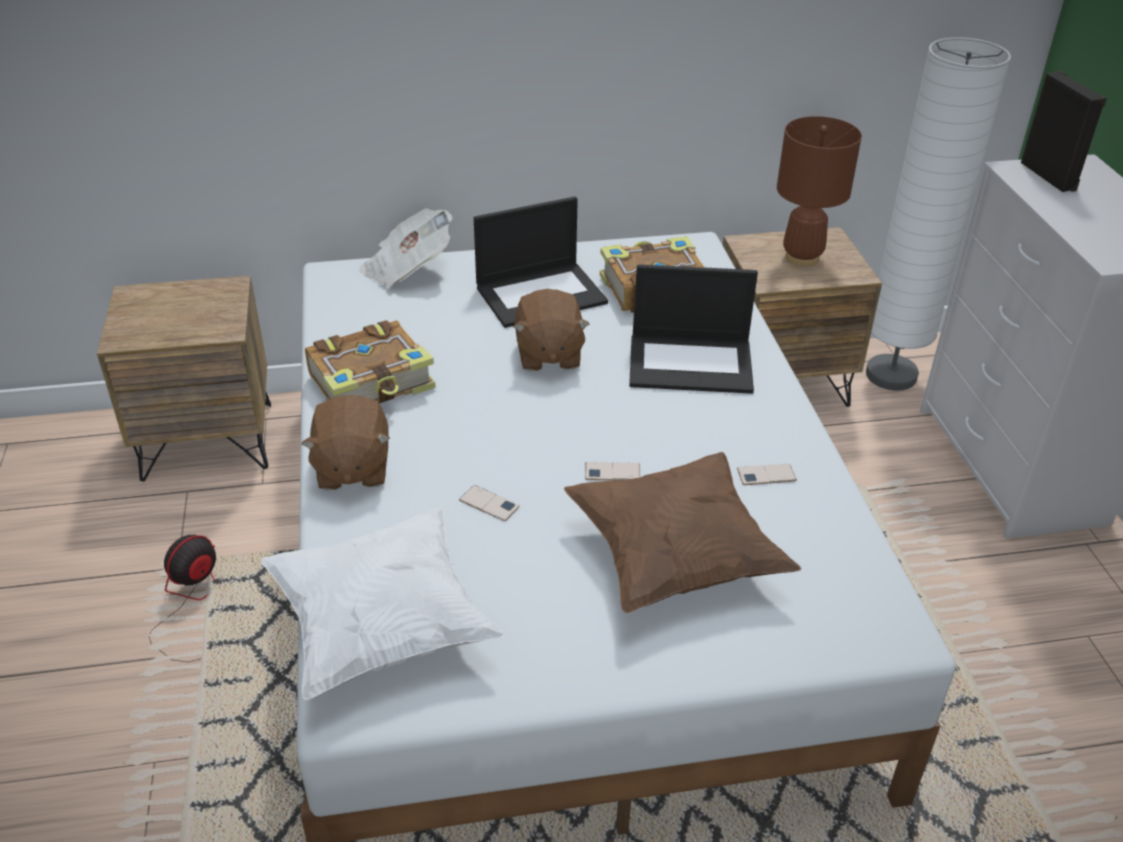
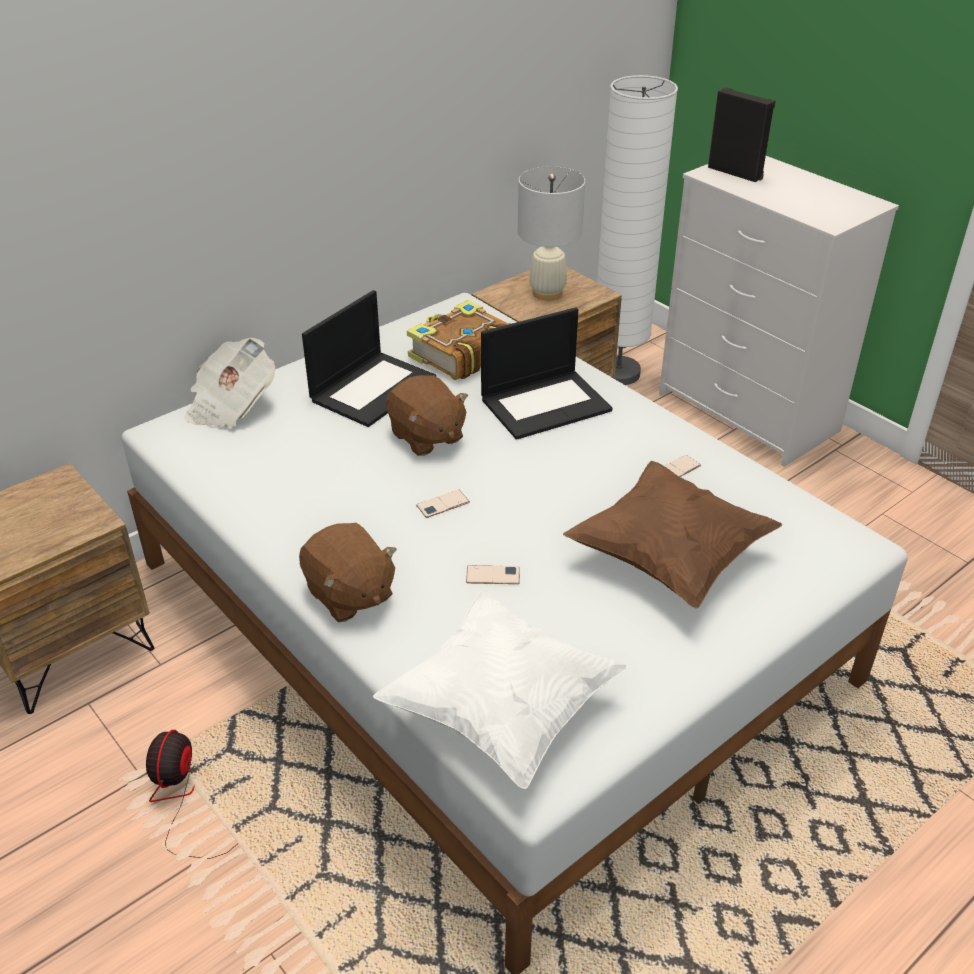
camera: 30 degrees left, 0 degrees up
book [305,320,436,403] -> none
phone [585,462,640,481] -> phone moved to [416,490,470,518]
brown table lamp [777,116,862,266] -> white table lamp [518,166,585,300]

